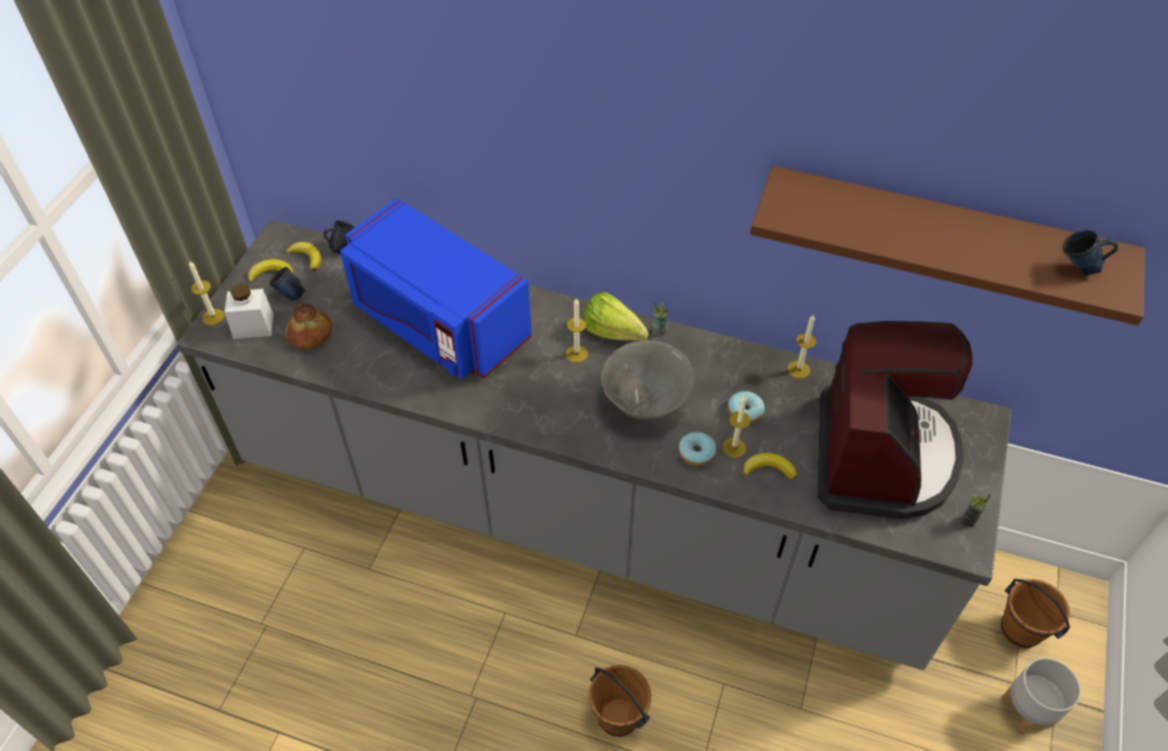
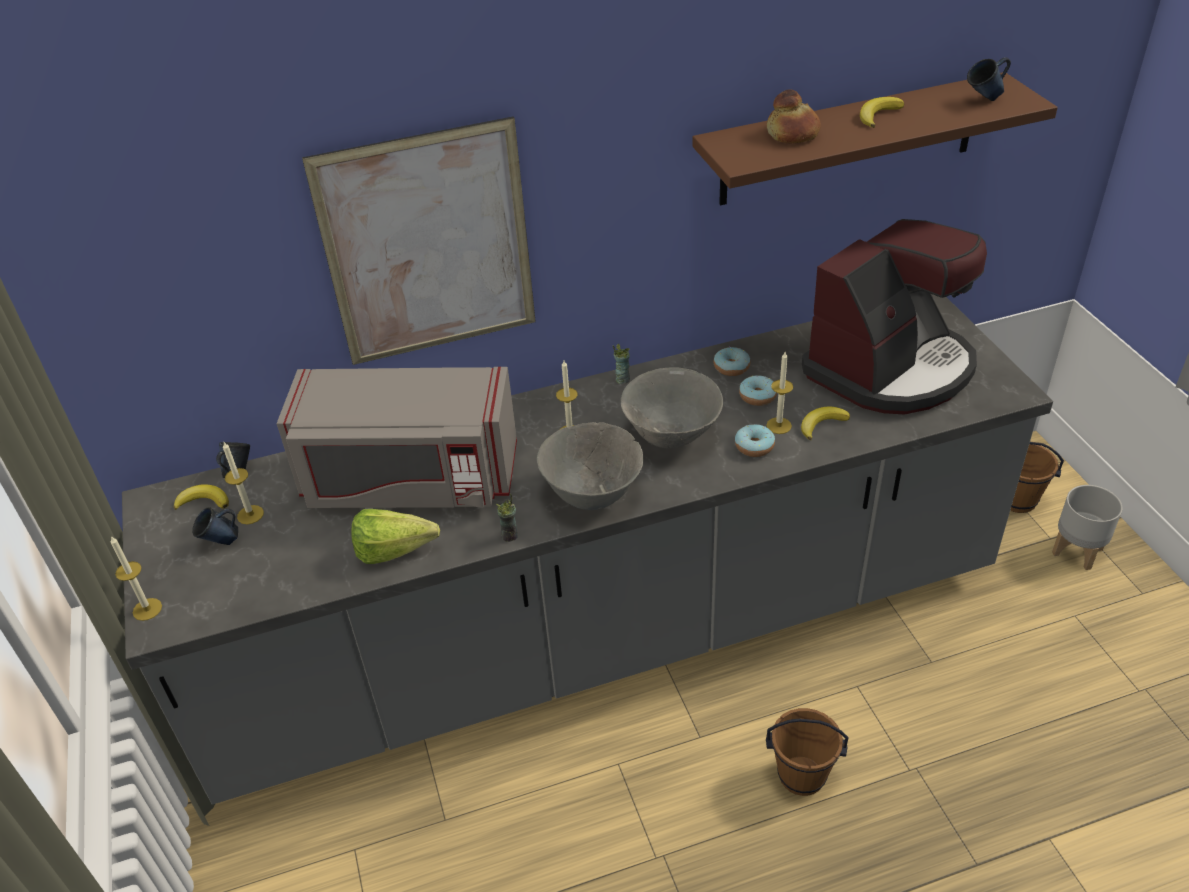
camera: 35 degrees left, 10 degrees down
white jar [225,283,274,339] -> none
banana [248,259,294,282] -> banana moved to [860,97,904,128]
bread [285,303,332,350] -> bread moved to [767,89,821,143]
blue microwave [340,198,532,380] -> grey microwave [277,367,517,508]
lettuce [584,292,649,341] -> lettuce moved to [351,509,440,564]
candle [788,315,816,379] -> candle moved to [223,442,264,524]
coffee machine [818,321,973,519] -> coffee machine turned 75 degrees clockwise [802,219,987,415]
cup [961,494,991,527] -> cup moved to [496,494,518,542]
none -> picture [302,116,536,365]
none -> grey bowl [537,422,643,510]
none -> donut [714,347,750,376]

